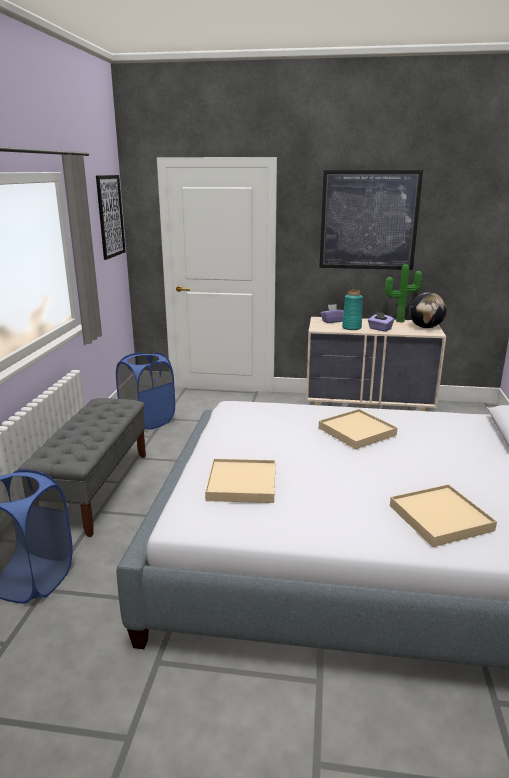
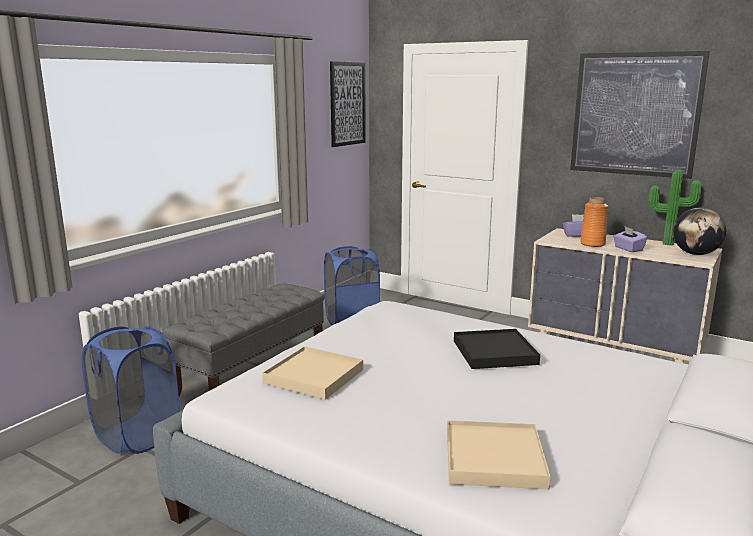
camera: 25 degrees right, 5 degrees down
beige tray [319,409,397,449] -> black tray [454,329,540,369]
turquoise vase [342,290,363,330] -> orange vase [580,197,608,247]

